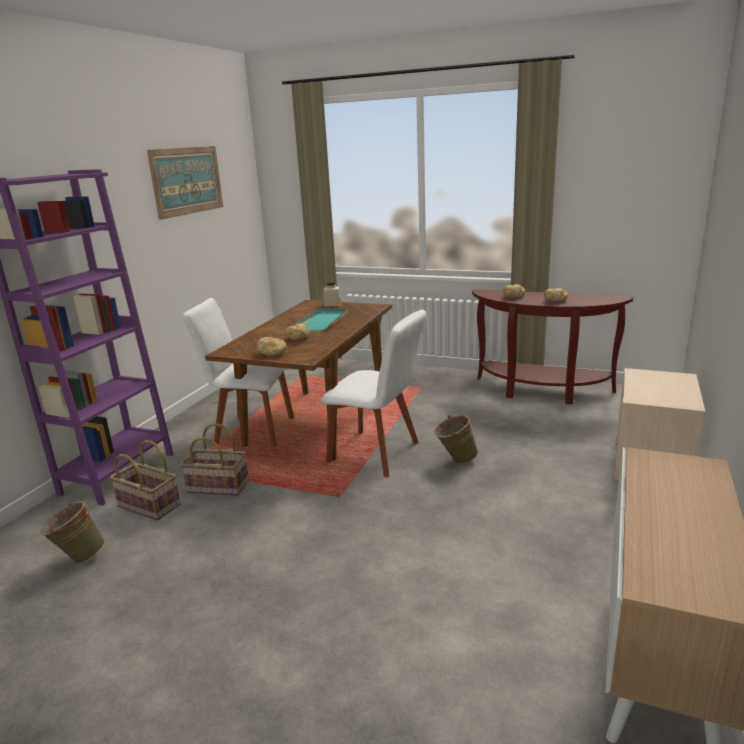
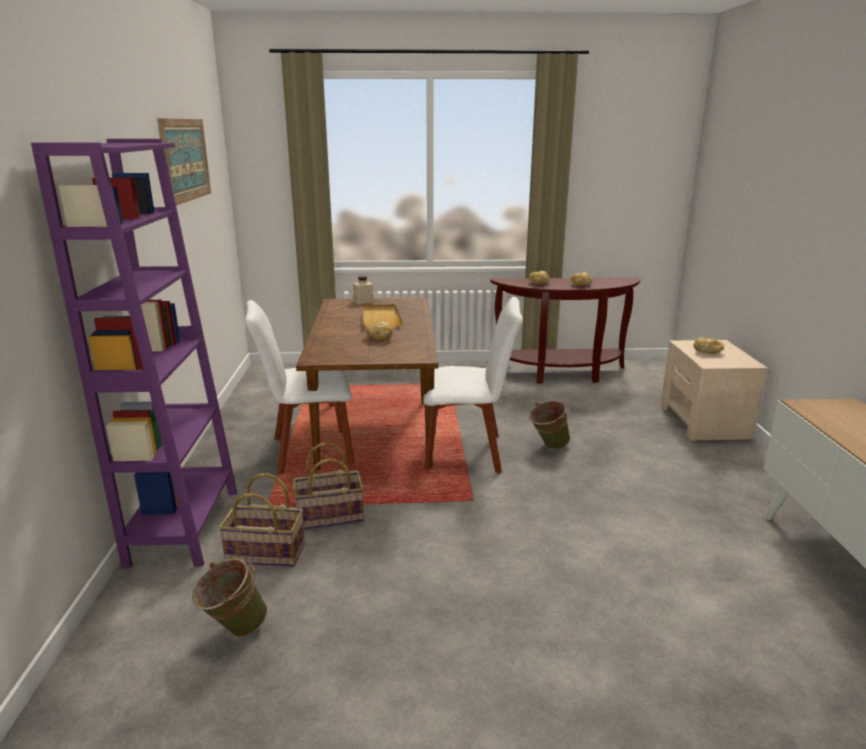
camera: 25 degrees left, 0 degrees up
bread [257,337,286,356] -> bread moved to [693,337,724,354]
turquoise tray [295,308,348,331] -> beige tray [362,304,403,329]

